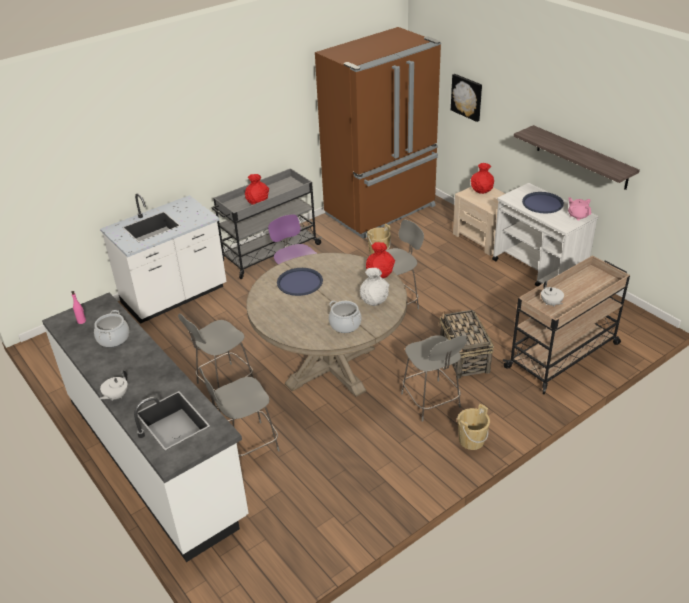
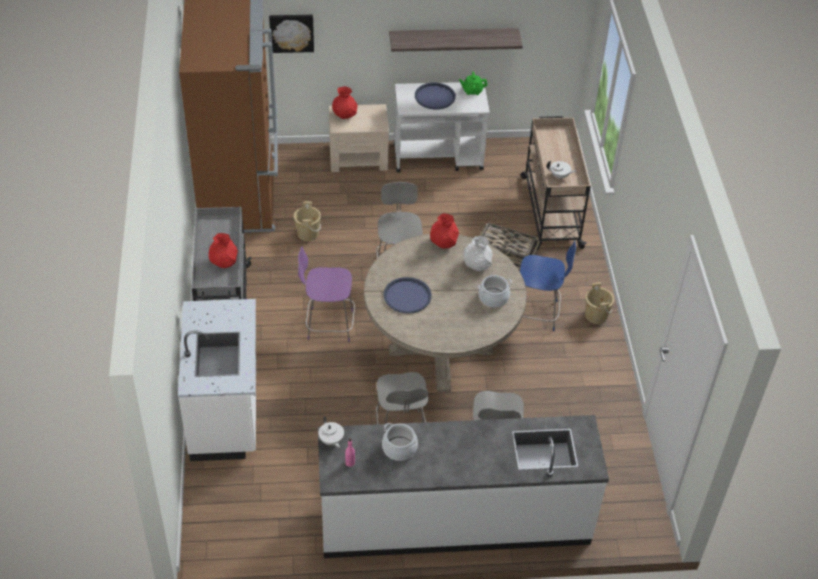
camera: 60 degrees left, 10 degrees up
white teapot [99,370,128,400] -> white teapot moved to [318,416,344,448]
grey chair [401,335,467,422] -> blue chair [520,240,576,331]
pink teapot [568,197,591,220] -> green teapot [459,72,487,95]

